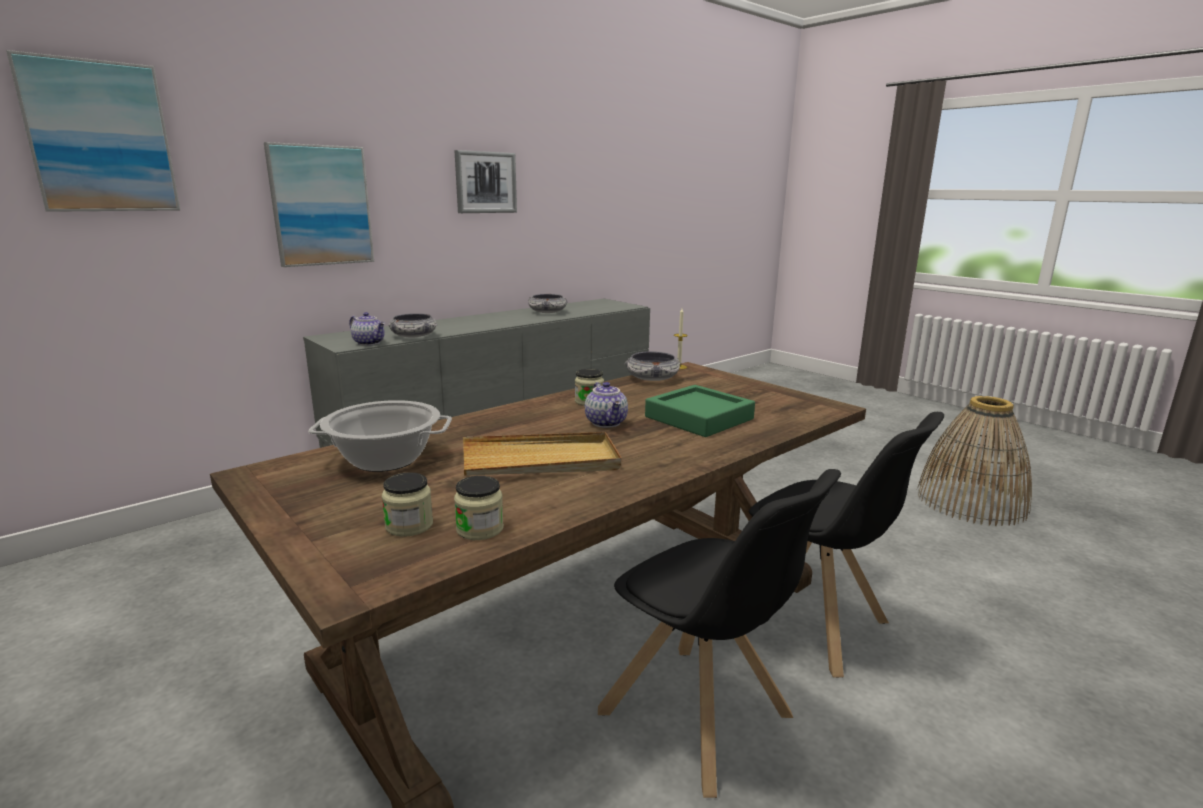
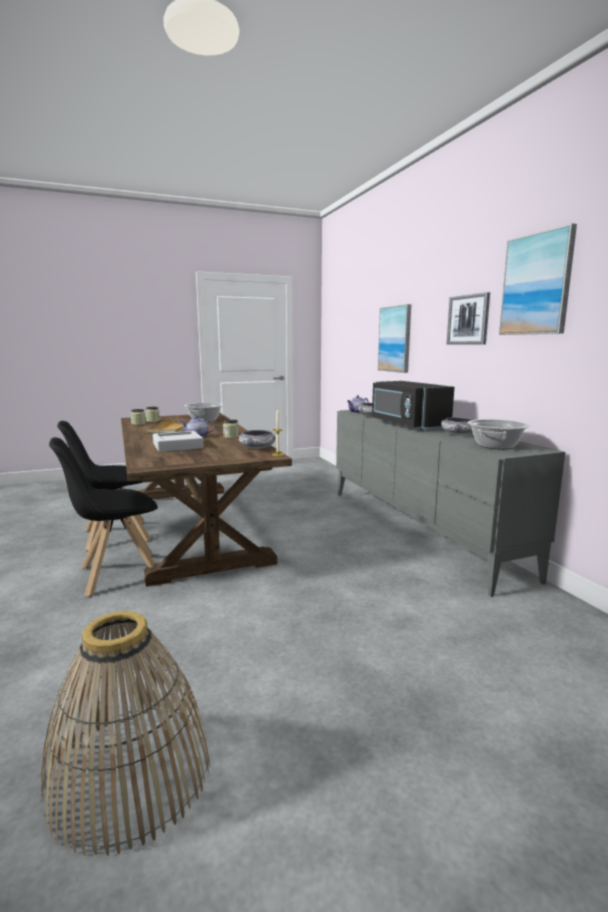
camera: 110 degrees right, 5 degrees down
picture [6,50,180,212] -> picture moved to [499,223,577,335]
green tray [645,385,755,437] -> grey tray [153,431,204,452]
none -> black microwave [372,381,454,431]
none -> cooking pot [467,419,530,449]

